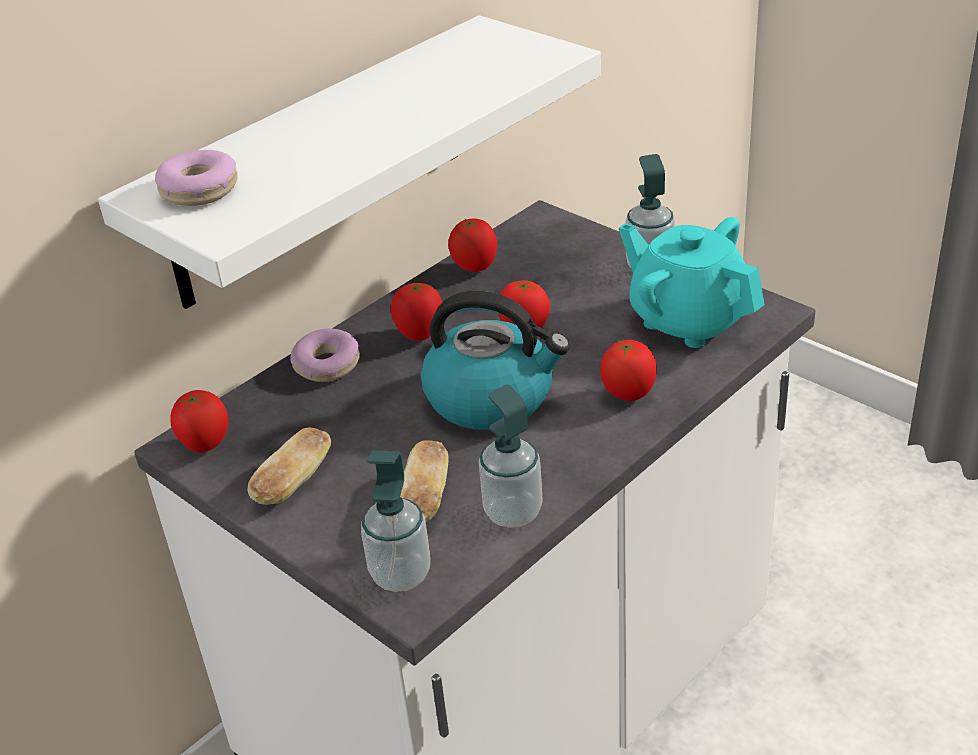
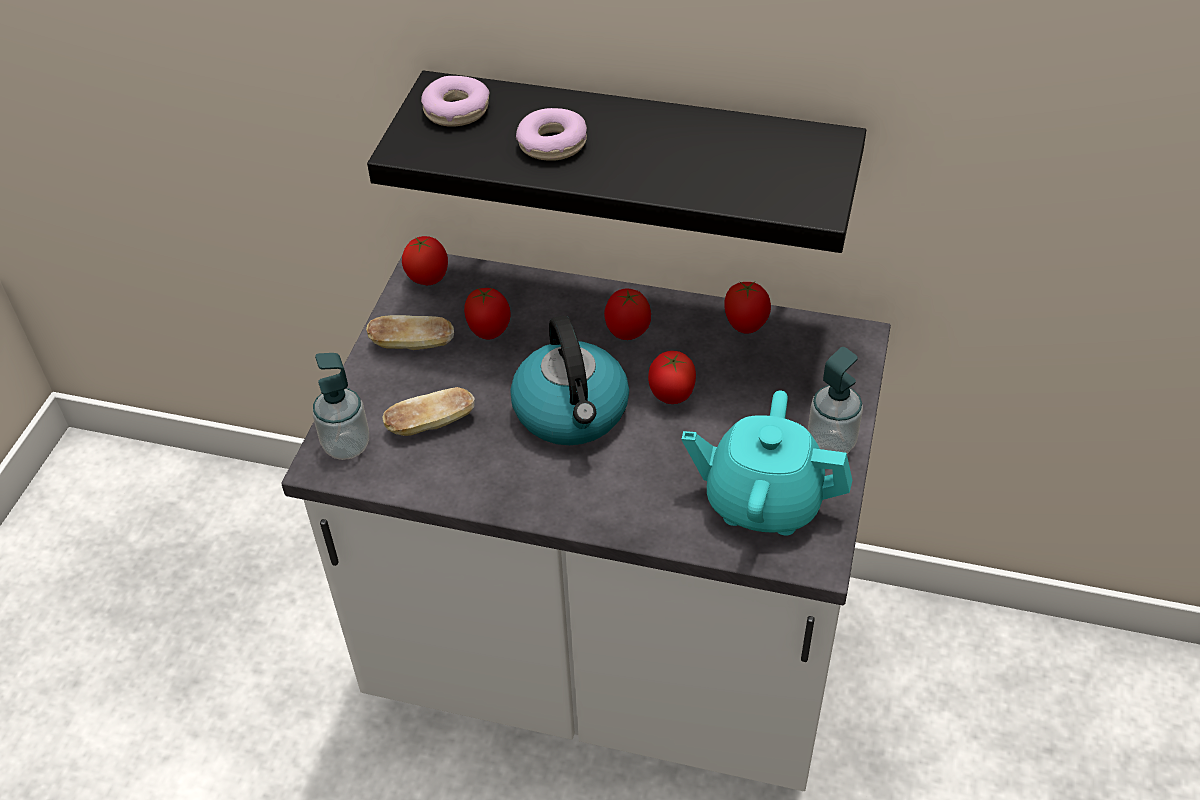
camera: 60 degrees right, 10 degrees up
white shelf [98,15,601,309] -> black shelf [367,70,866,253]
donut [290,328,360,382] -> donut moved to [516,108,587,161]
soap dispenser [479,385,543,528] -> none
tomato [600,340,657,401] -> tomato moved to [464,288,511,340]
turquoise teapot [619,217,765,348] -> turquoise teapot turned 90 degrees counterclockwise [682,391,852,536]

